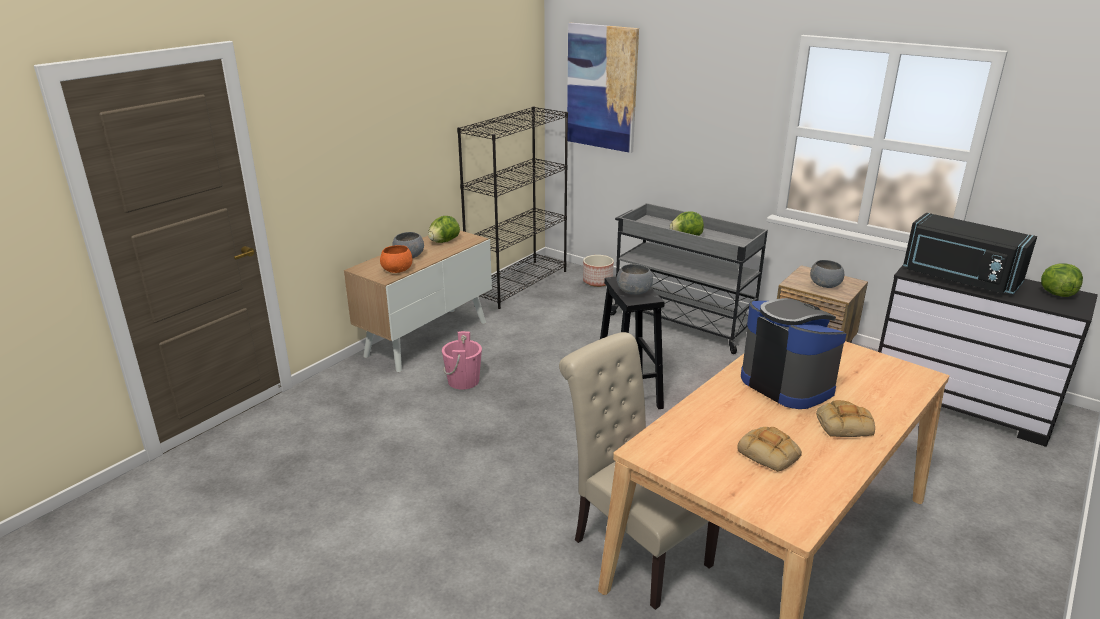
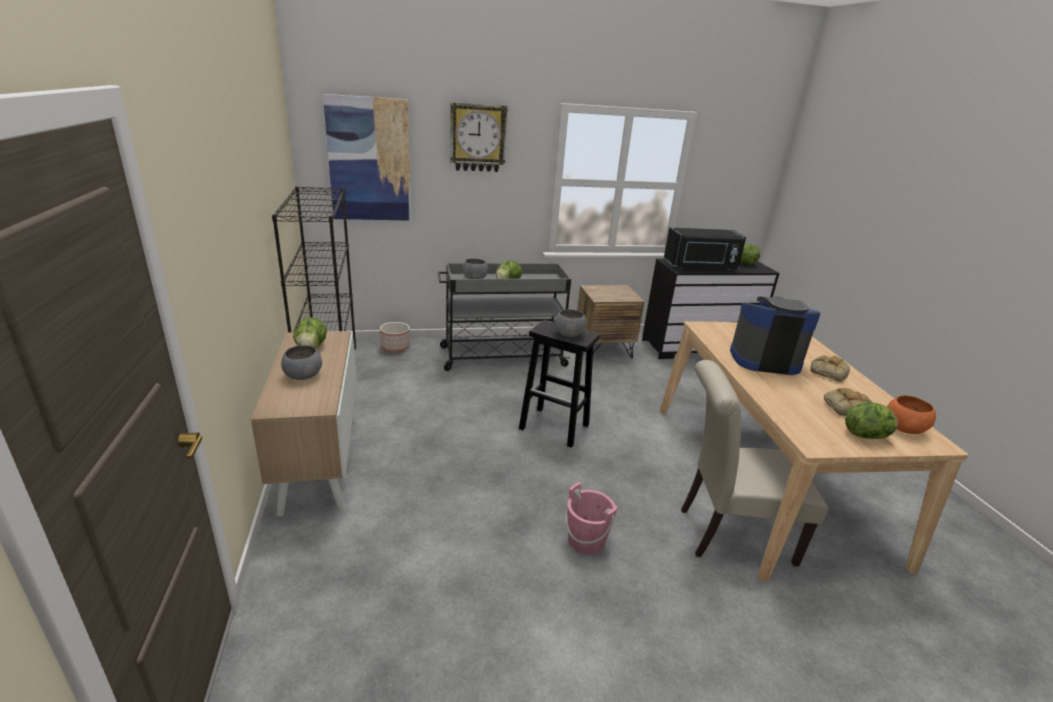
camera: 50 degrees left, 0 degrees up
orange bowl [380,245,412,273] -> orange bowl moved to [887,395,936,434]
pink bucket [442,331,482,390] -> pink bucket moved to [565,482,618,555]
grey bowl [810,260,844,288] -> grey bowl moved to [462,259,488,279]
none -> wall clock [450,102,508,172]
none -> lettuce [845,402,898,439]

